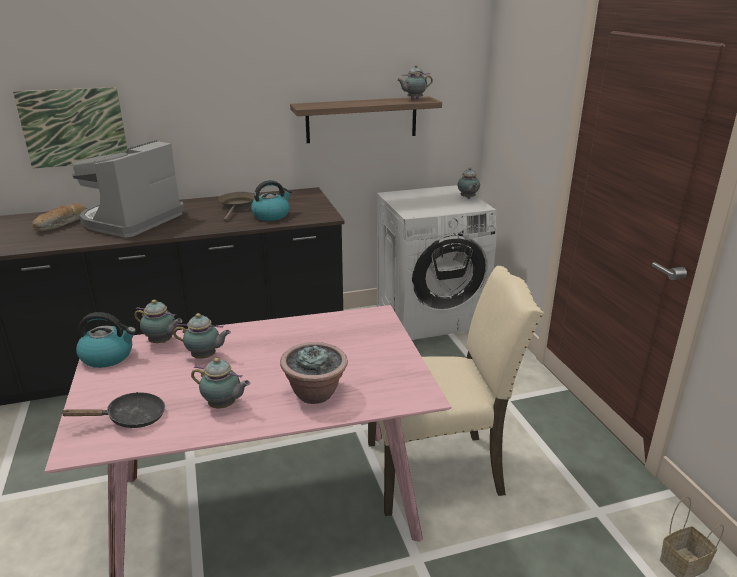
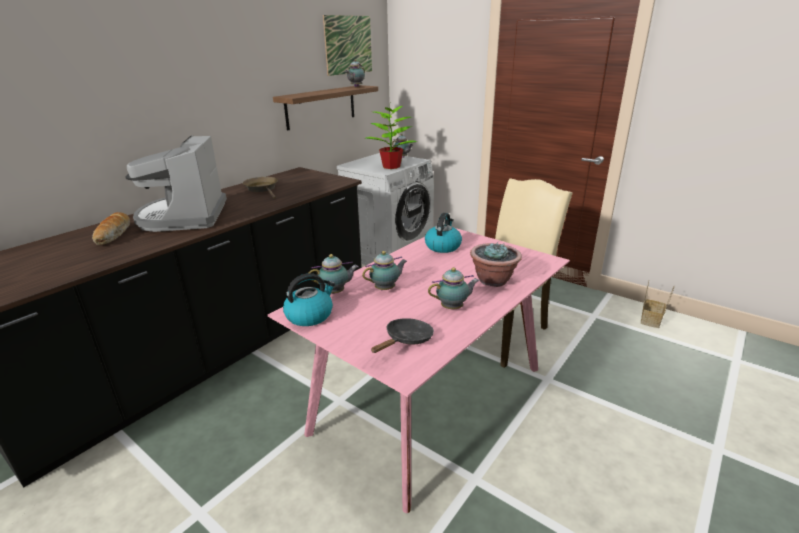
camera: 35 degrees left, 0 degrees up
picture [13,87,128,169] -> picture moved to [323,15,372,76]
kettle [251,180,292,221] -> kettle moved to [425,213,462,253]
none -> potted plant [365,106,417,169]

